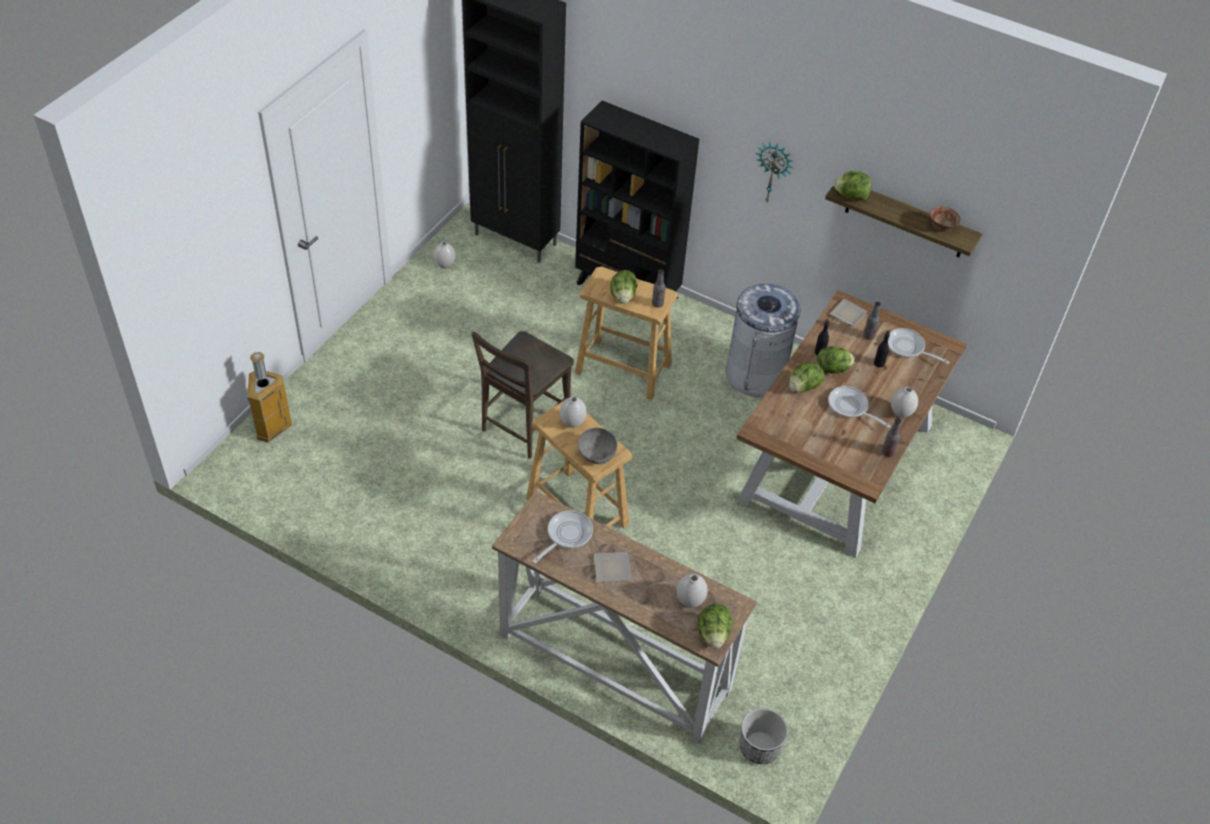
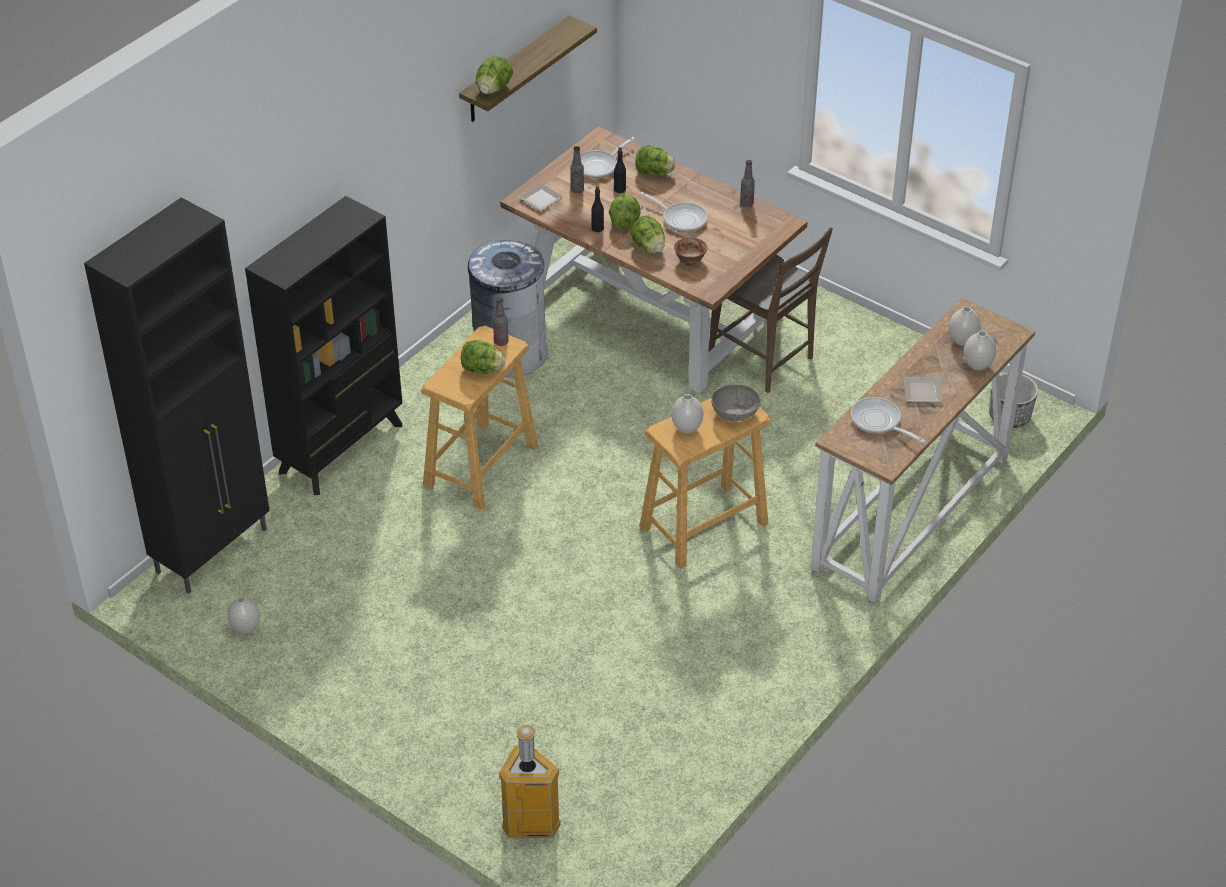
camera: 80 degrees left, 5 degrees down
brown chair [471,331,574,459] -> brown chair moved to [708,227,833,393]
lettuce [698,604,733,649] -> lettuce moved to [636,145,676,176]
wall clock [756,142,793,202] -> none
frying pan [828,386,890,428] -> frying pan turned 105 degrees counterclockwise [640,192,708,232]
white vase [891,387,918,418] -> white vase moved to [964,331,996,370]
bowl [930,206,961,232] -> bowl moved to [674,237,708,265]

